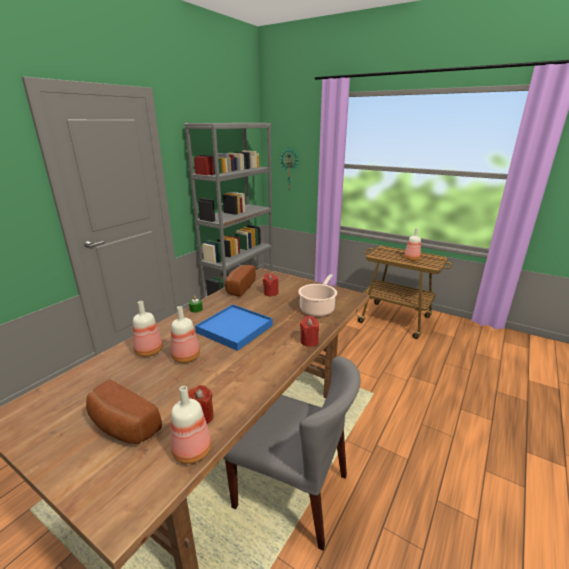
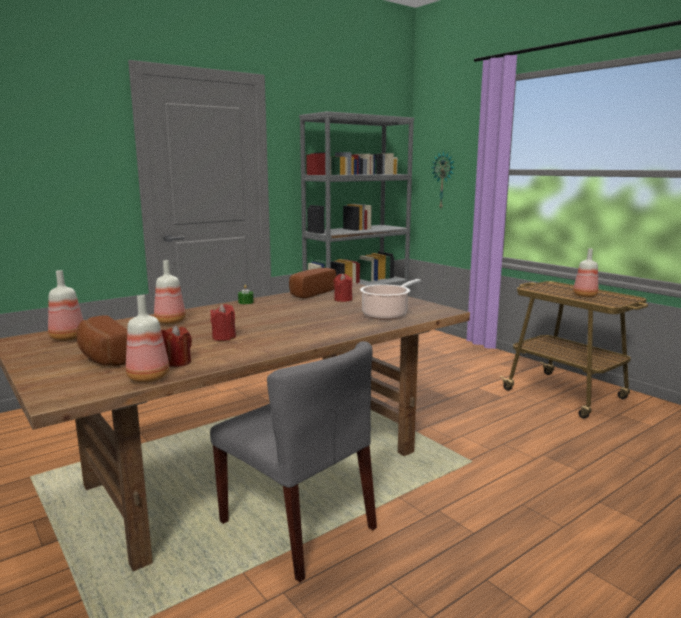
camera: 20 degrees right, 10 degrees down
bottle [171,306,200,363] -> bottle moved to [48,270,83,341]
blue tray [195,304,273,351] -> none
red candle [300,316,319,347] -> red candle moved to [210,304,236,341]

